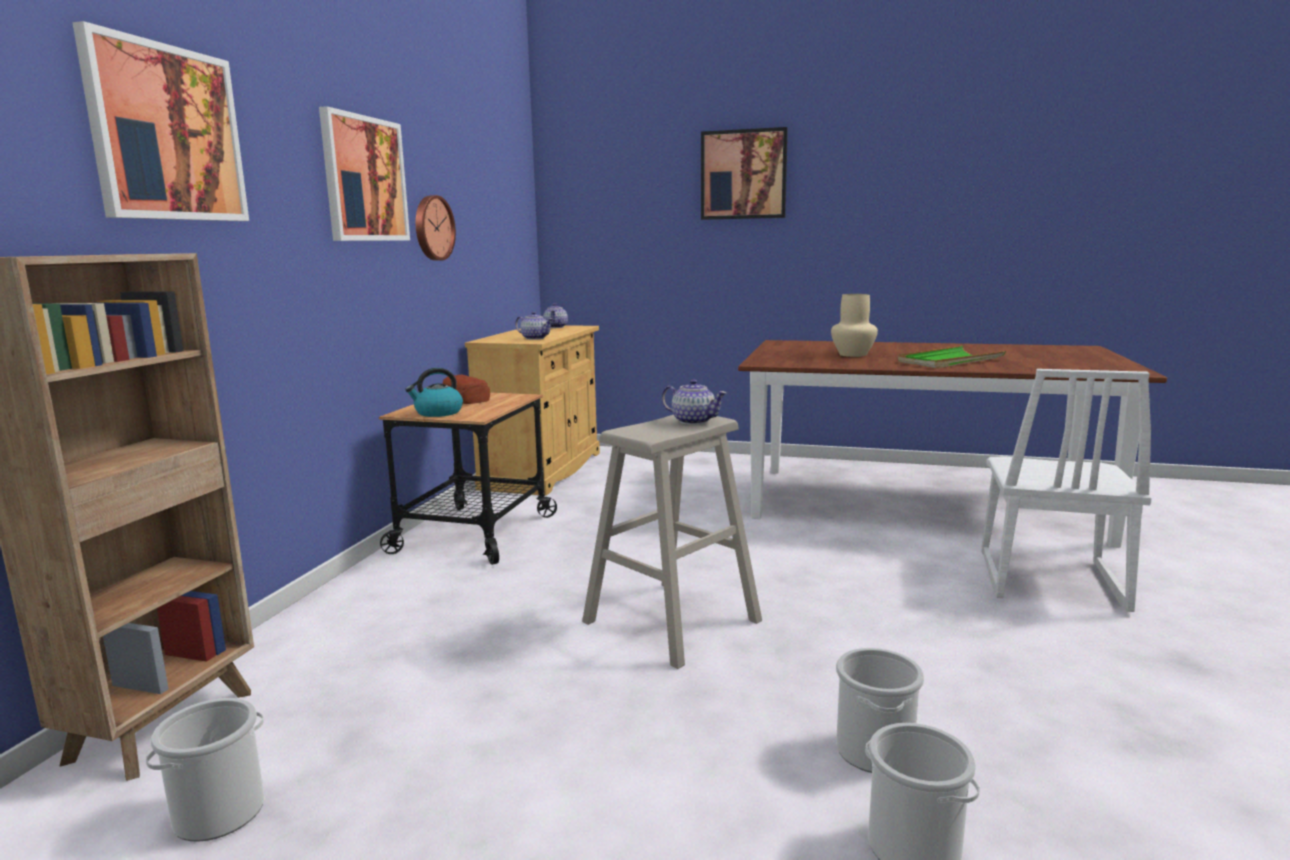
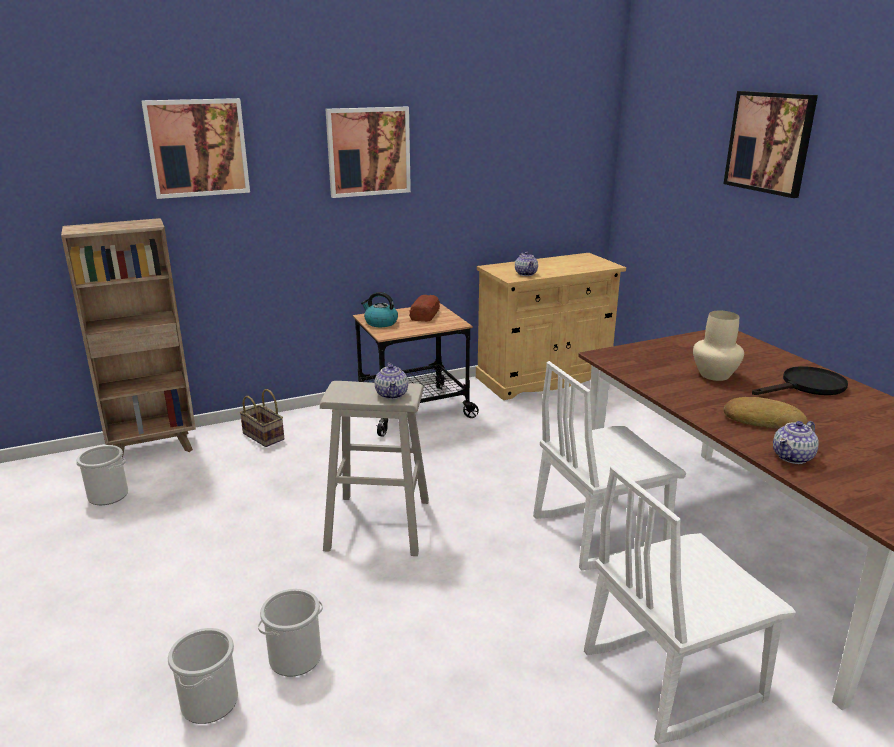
camera: 50 degrees right, 10 degrees up
wall clock [416,195,456,261] -> none
teapot [543,303,568,328] -> teapot moved to [773,421,819,464]
green tray [898,346,1006,368] -> bread [724,397,808,429]
none -> basket [239,389,284,447]
none -> white chair [533,361,686,570]
none -> black frying pan [752,366,848,395]

